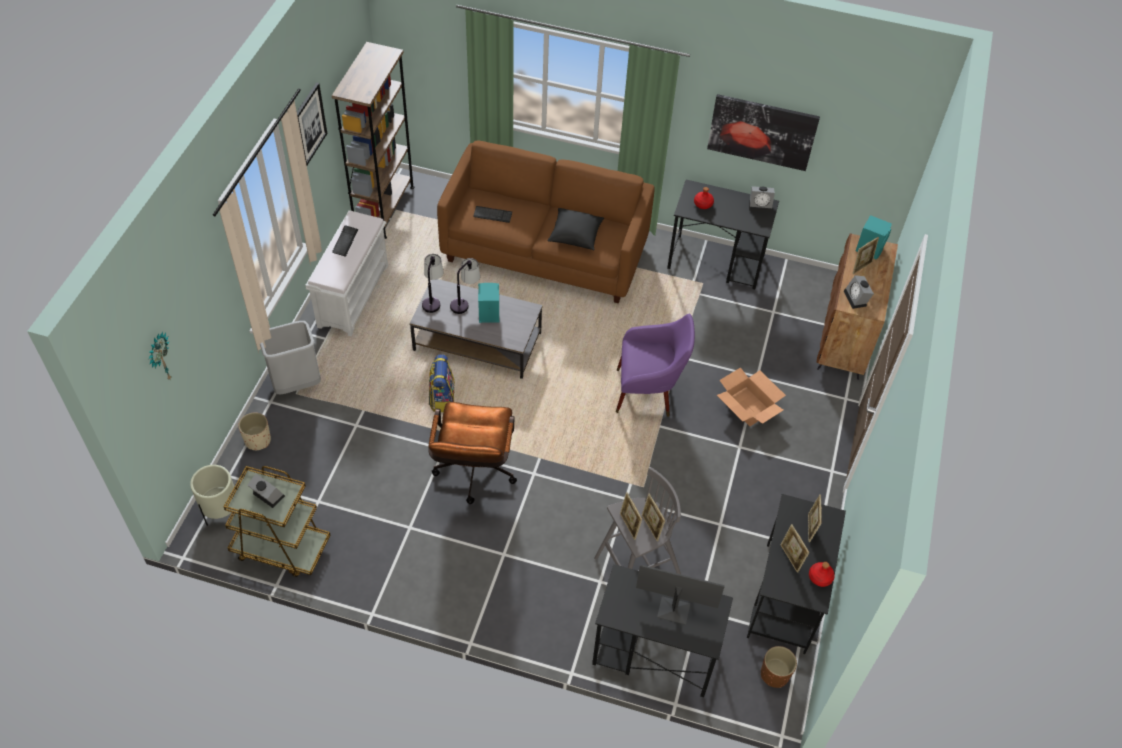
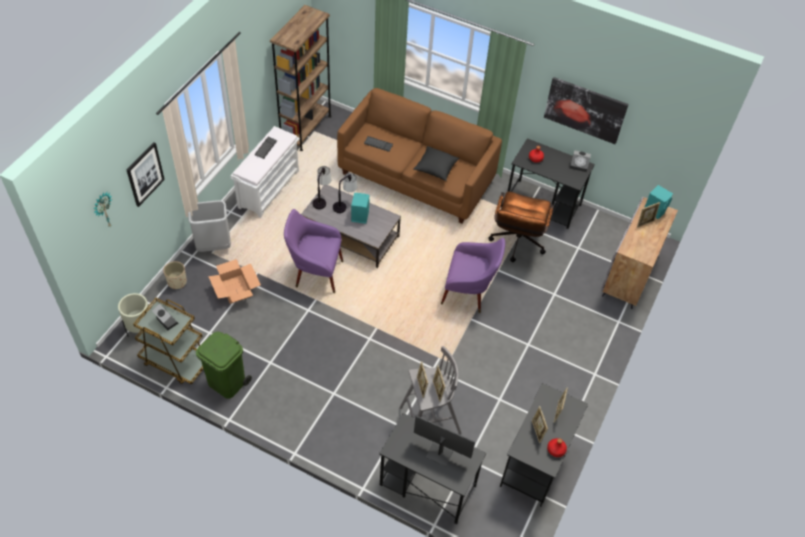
camera: 10 degrees right, 0 degrees up
picture [297,82,327,165] -> picture moved to [127,142,165,207]
brown office chair [428,402,517,504] -> brown office chair moved to [488,191,554,262]
backpack [429,354,455,412] -> purple armchair [284,209,343,293]
cardboard box [717,367,786,426] -> cardboard box moved to [208,259,261,304]
brown planter [761,646,797,688] -> none
brown cabinet [816,233,898,380] -> grey cabinet [601,197,678,309]
alarm clock [844,275,874,309] -> none
none -> green trash can [196,332,252,399]

